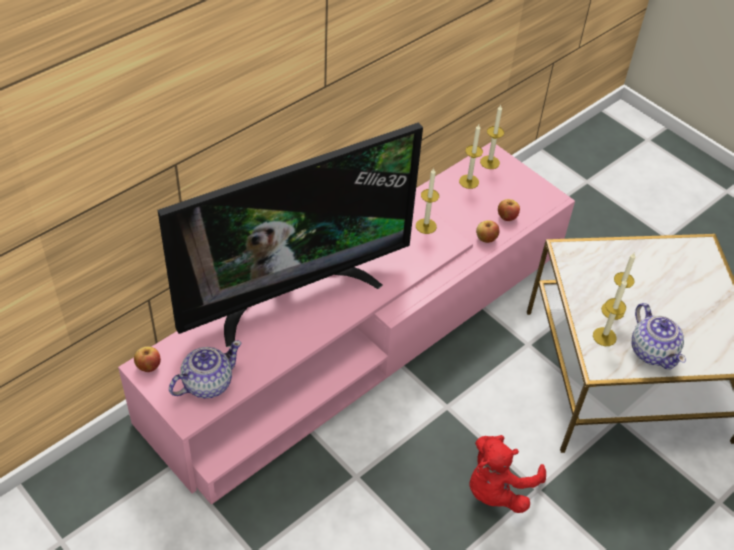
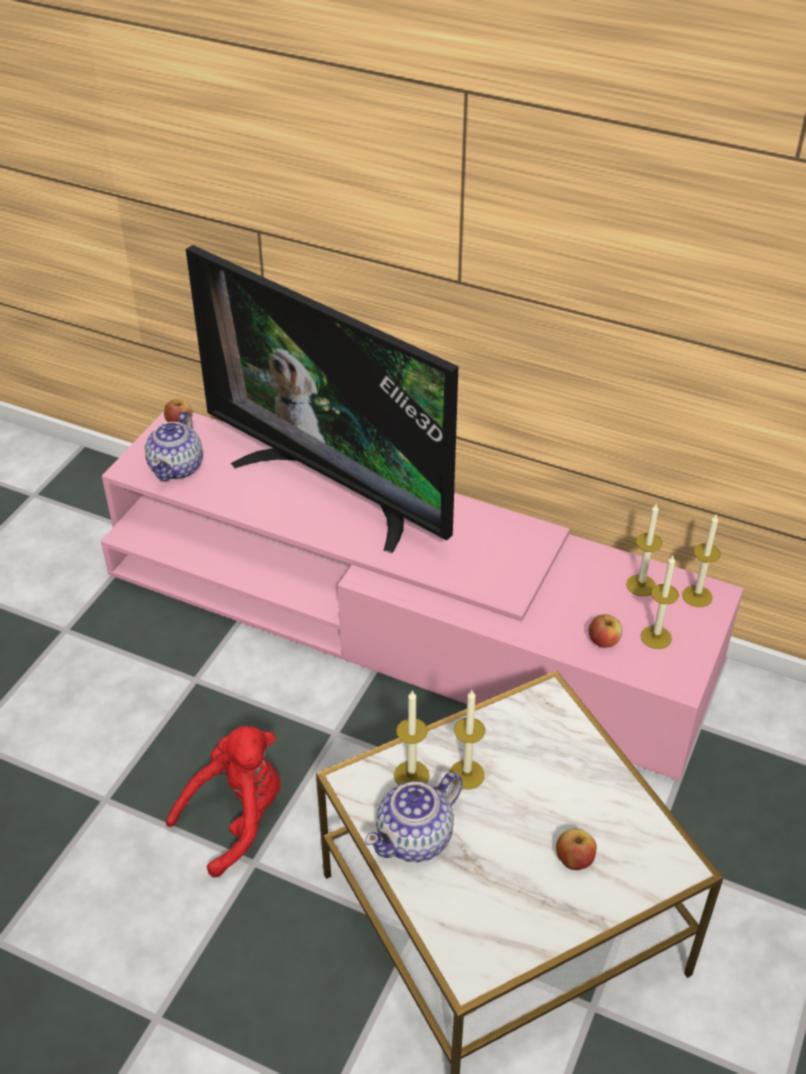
camera: 70 degrees right, 5 degrees down
teapot [169,341,241,398] -> teapot turned 75 degrees clockwise [145,411,203,481]
candle [416,168,439,234] -> candle moved to [640,556,679,649]
red plush toy [469,435,546,513] -> red plush toy turned 120 degrees clockwise [166,726,280,877]
apple [476,220,499,243] -> apple moved to [556,829,597,870]

